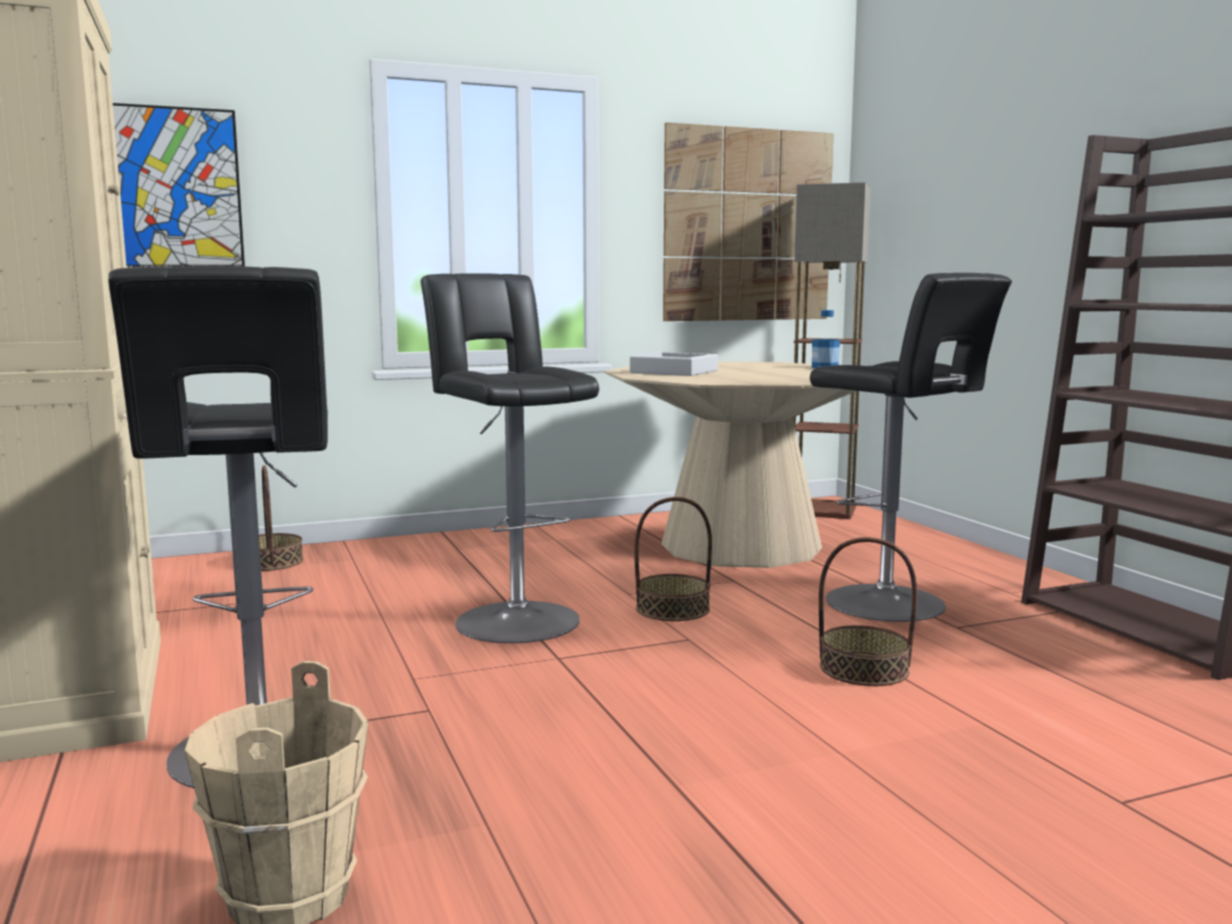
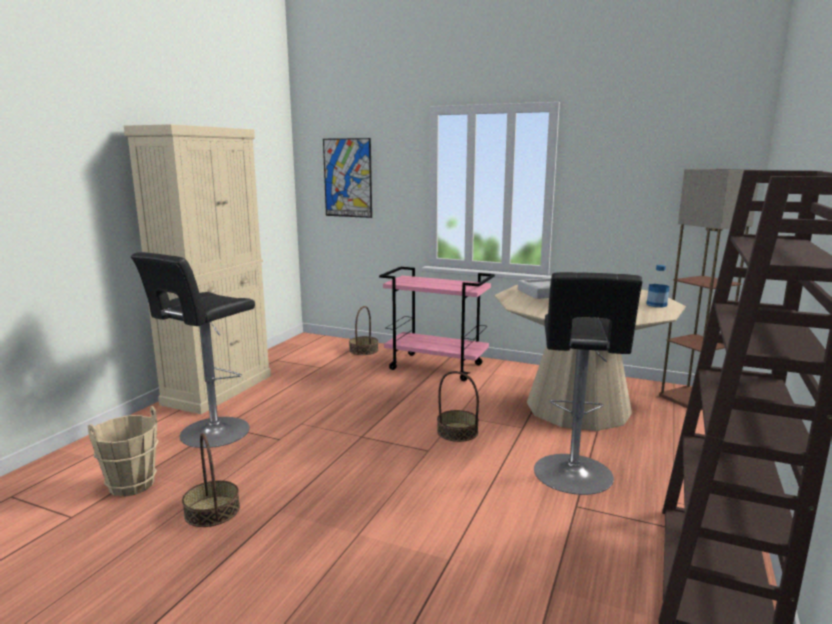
camera: 45 degrees right, 5 degrees up
black stool [421,273,599,643] -> none
picture [663,122,834,321] -> none
basket [819,537,918,686] -> basket moved to [182,433,240,527]
none -> pink cart [379,267,495,381]

